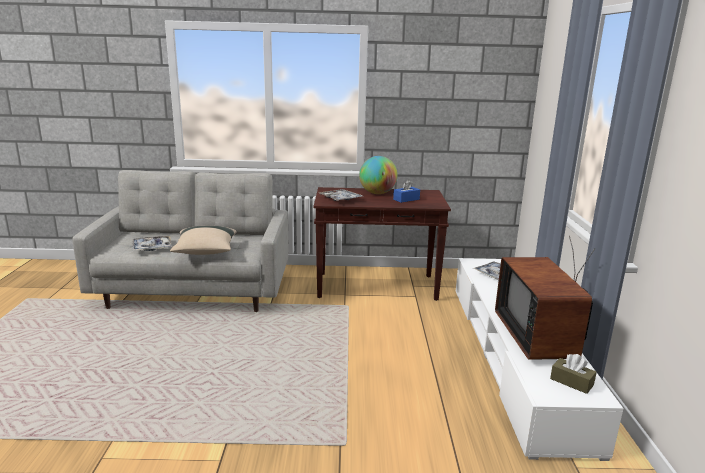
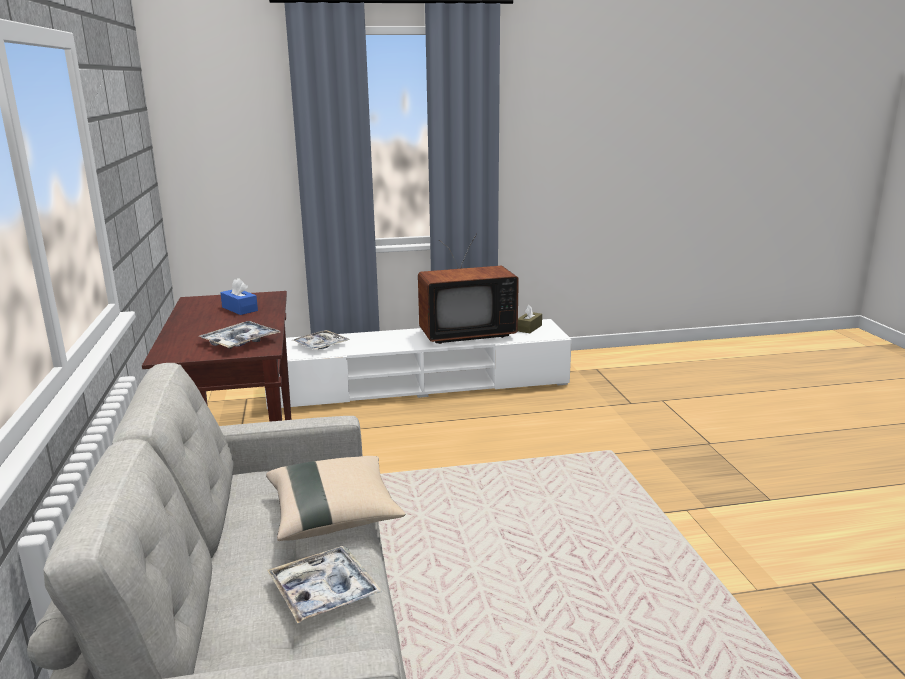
camera: 100 degrees left, 0 degrees up
globe [359,156,398,194] -> none

